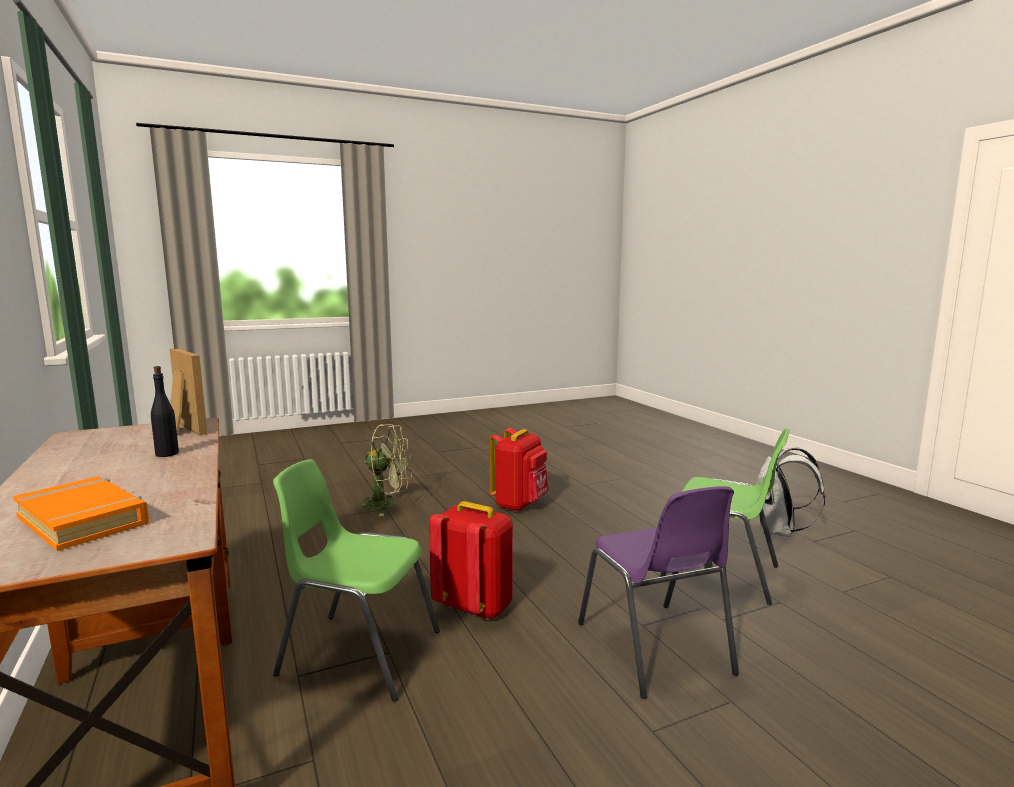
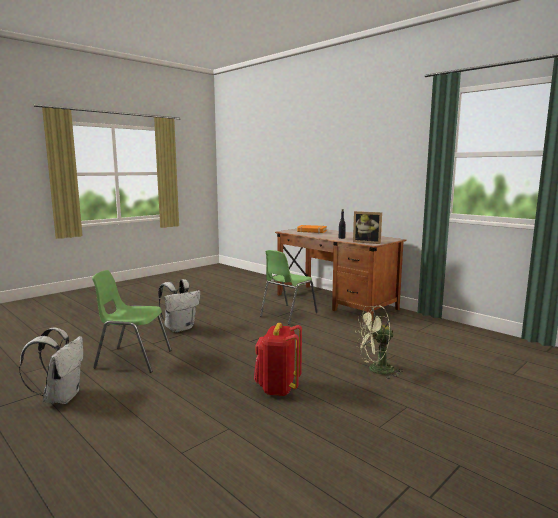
camera: 160 degrees right, 0 degrees up
green chair [273,459,440,702] -> green chair turned 135 degrees clockwise [260,250,318,325]
red backpack [429,501,513,620] -> none
purple chair [578,486,739,699] -> white backpack [158,279,200,332]

